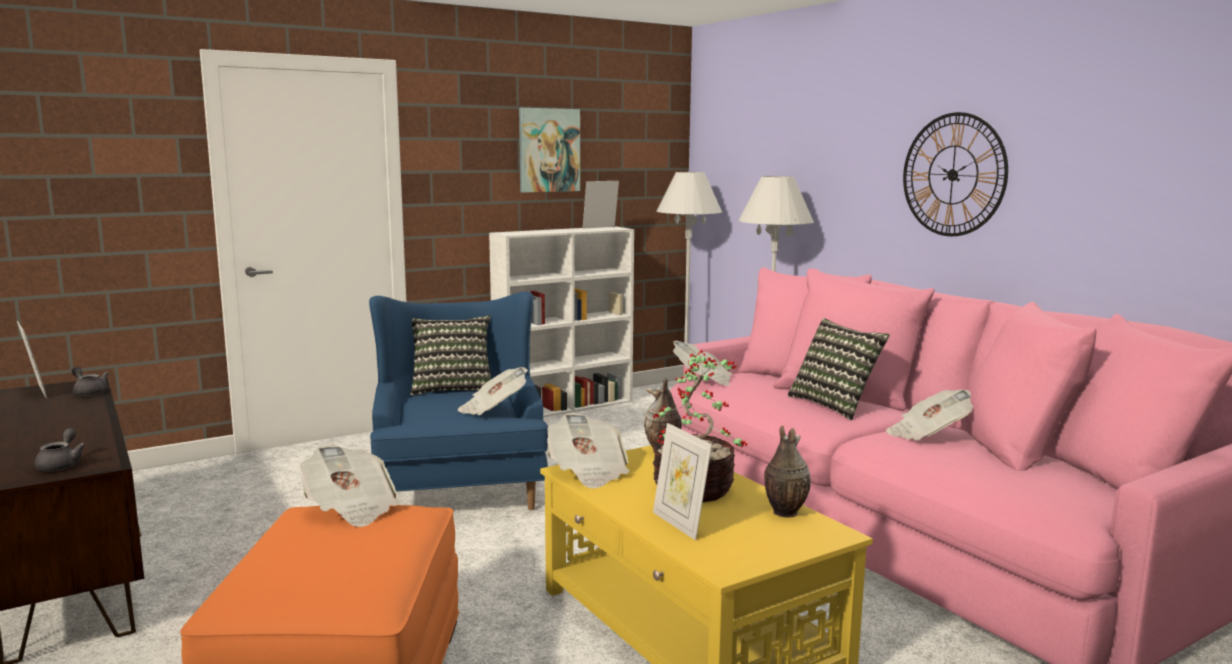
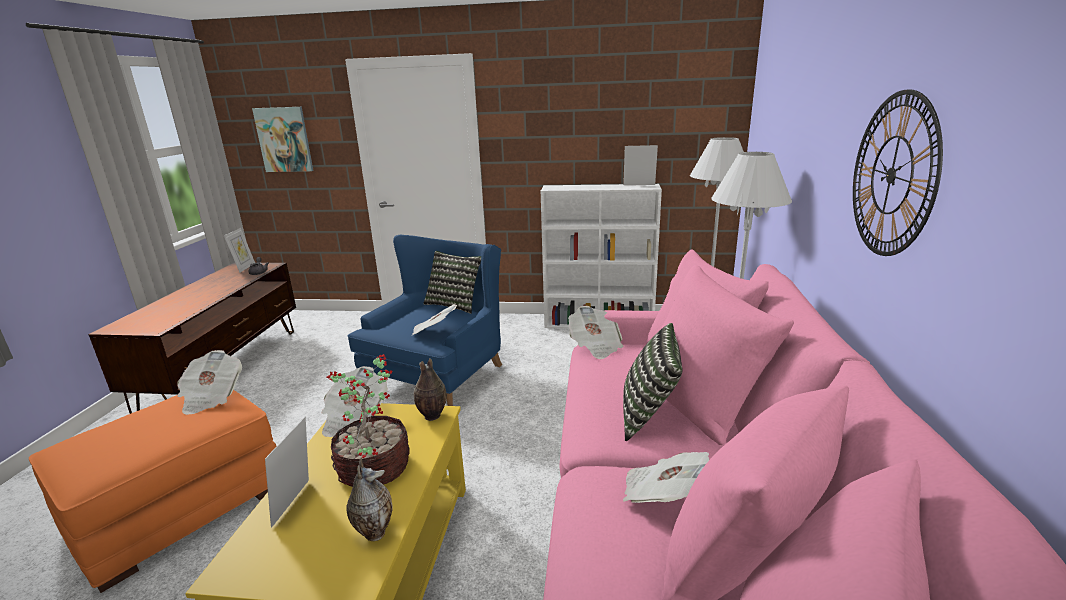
camera: 40 degrees right, 10 degrees up
grey teapot [34,428,86,471] -> none
picture [519,108,580,193] -> picture moved to [252,107,313,172]

